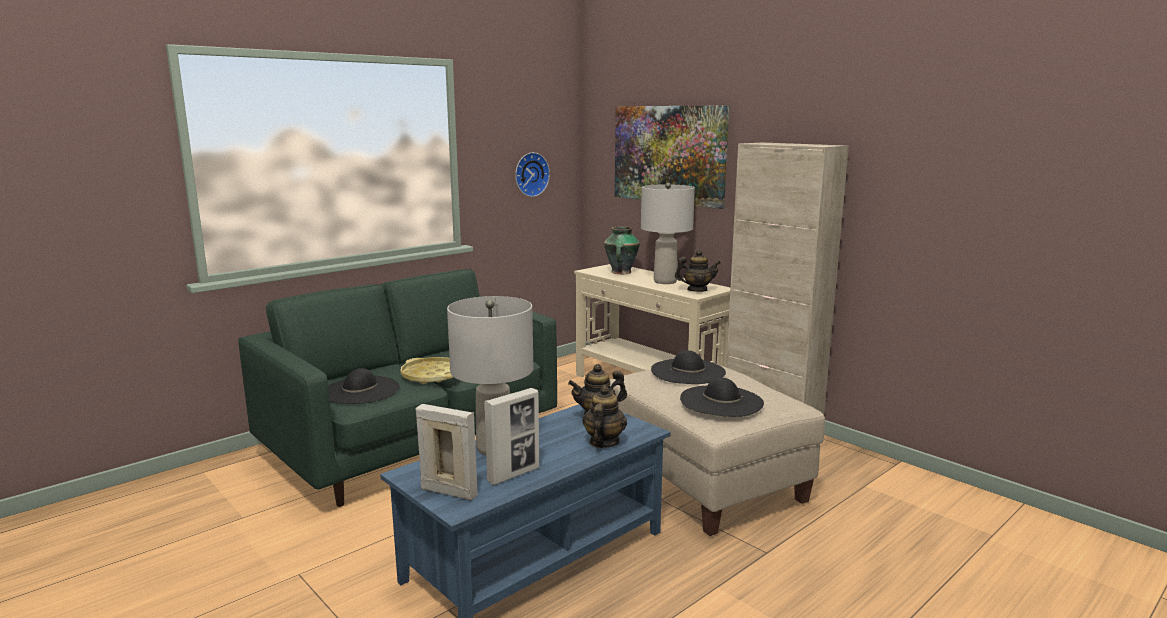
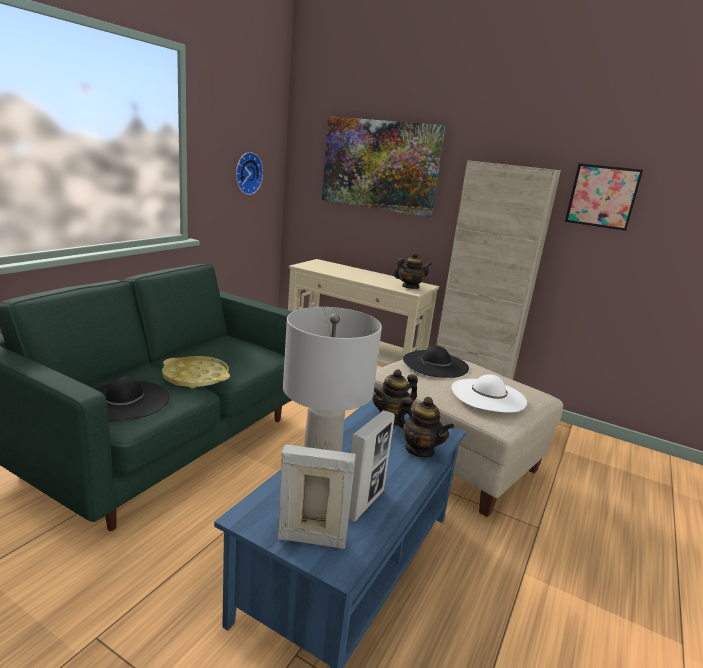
camera: 20 degrees left, 5 degrees up
teapot [582,385,627,448] -> teapot turned 135 degrees clockwise [396,397,454,457]
vase [604,227,640,274] -> none
grey table lamp [641,183,695,284] -> none
black hat [680,378,764,417] -> white hat [452,374,527,413]
none -> picture [565,163,643,231]

